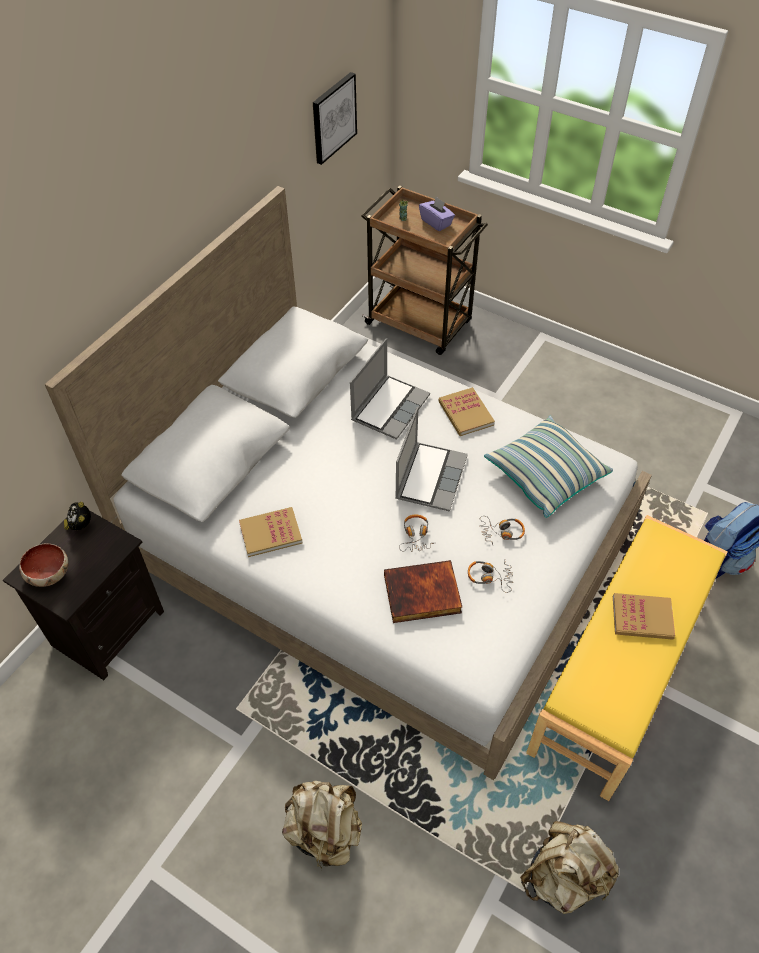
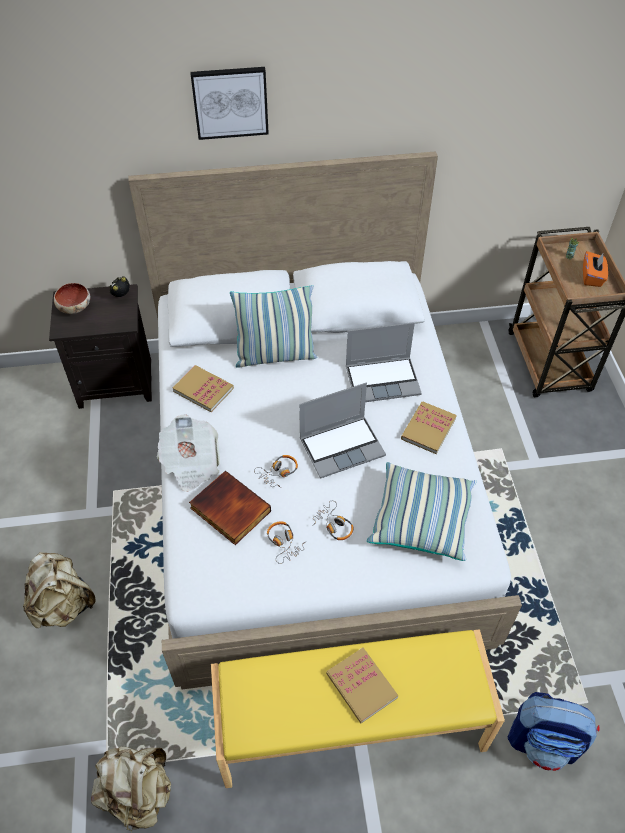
camera: 50 degrees right, 0 degrees up
picture [313,72,357,165] -> picture moved to [190,67,269,140]
purple tissue box [419,197,455,231] -> orange tissue box [583,251,608,287]
none -> newspaper [157,414,220,492]
none -> pillow [230,285,317,368]

